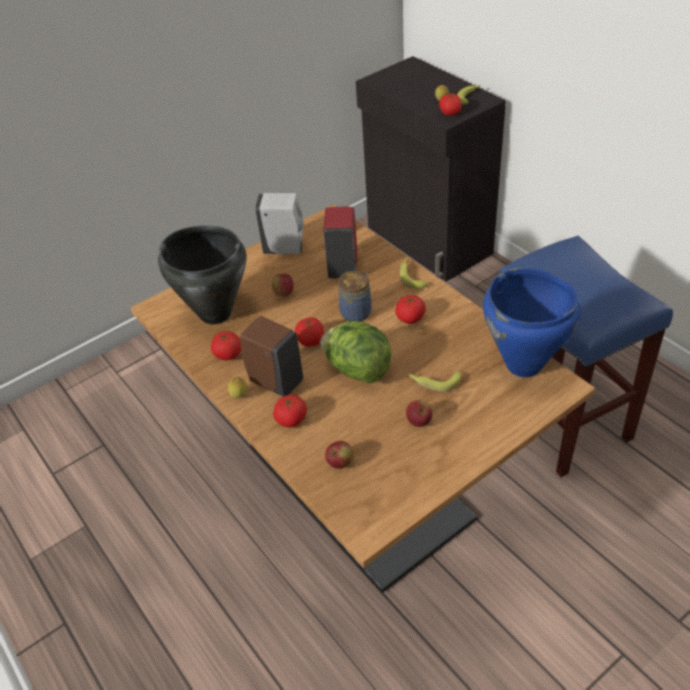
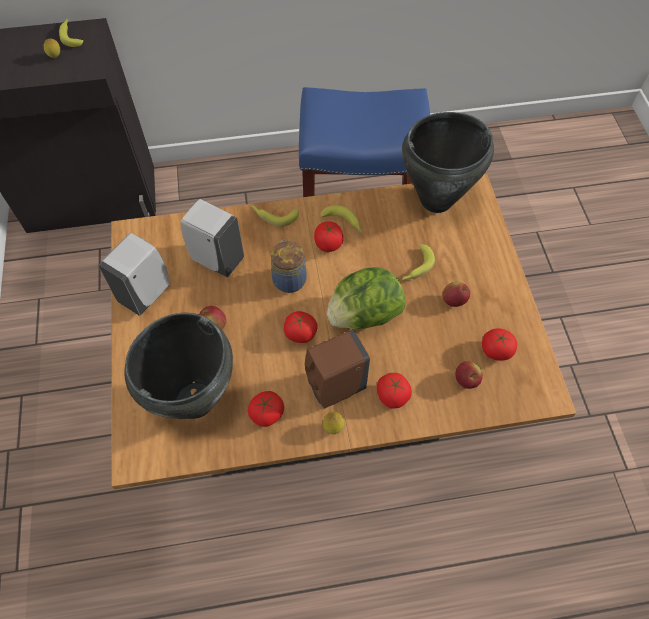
camera: 65 degrees left, 15 degrees up
red soap dispenser [323,207,357,278] -> white soap dispenser [180,199,244,277]
tomato [439,93,462,116] -> tomato moved to [482,328,517,361]
blue cooking pot [483,268,581,377] -> black cooking pot [402,112,494,213]
none -> banana [321,205,363,233]

